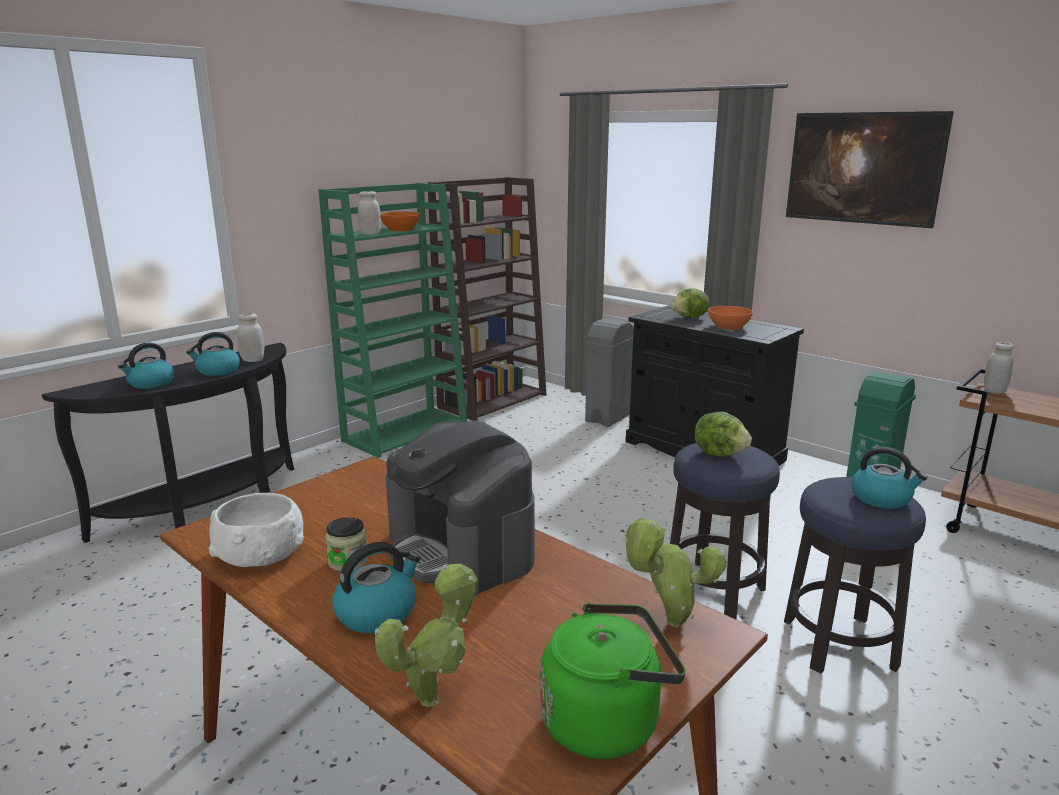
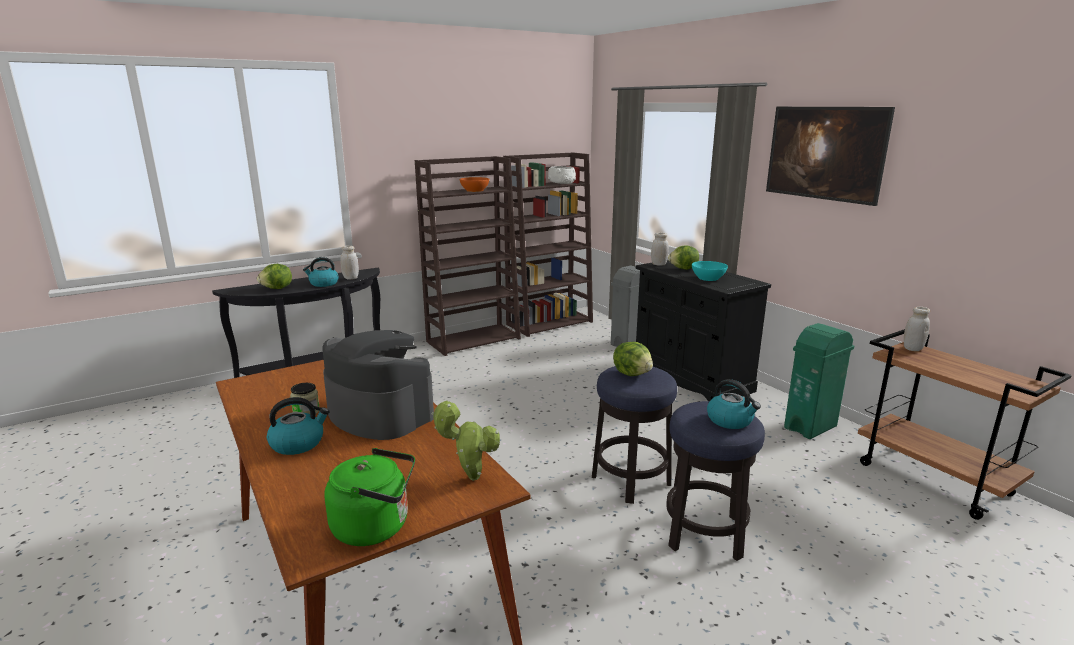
camera: 15 degrees right, 0 degrees up
kettle [118,342,174,389] -> lettuce [257,264,292,289]
white bowl [209,493,304,567] -> white bowl moved to [548,166,576,184]
green bookcase [318,183,467,458] -> brown bookcase [415,156,521,356]
white jar [358,191,381,235] -> white jar moved to [651,233,669,266]
potted plant [375,563,478,707] -> none
coffee machine [386,421,535,596] -> coffee machine turned 150 degrees clockwise [322,330,434,440]
orange bowl [708,306,753,330] -> turquoise bowl [692,261,728,281]

